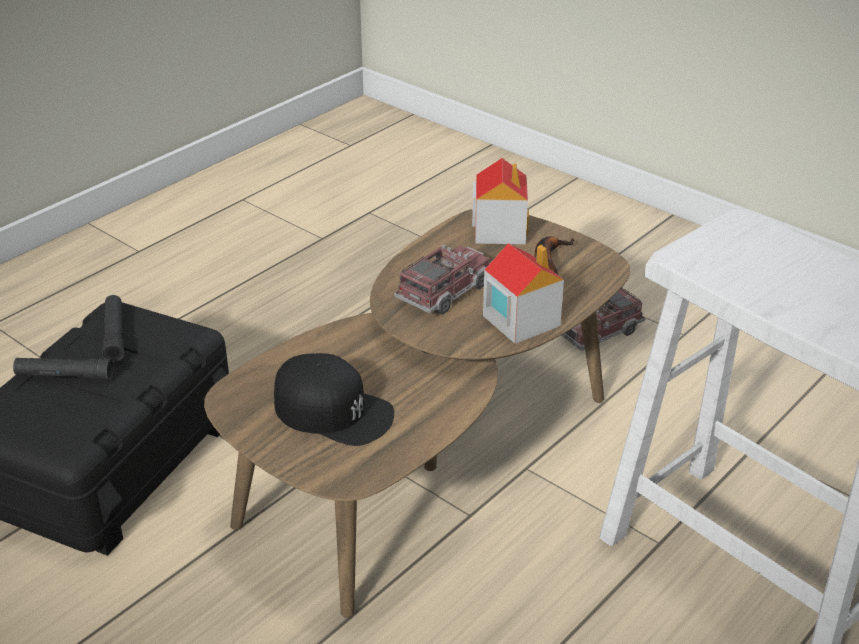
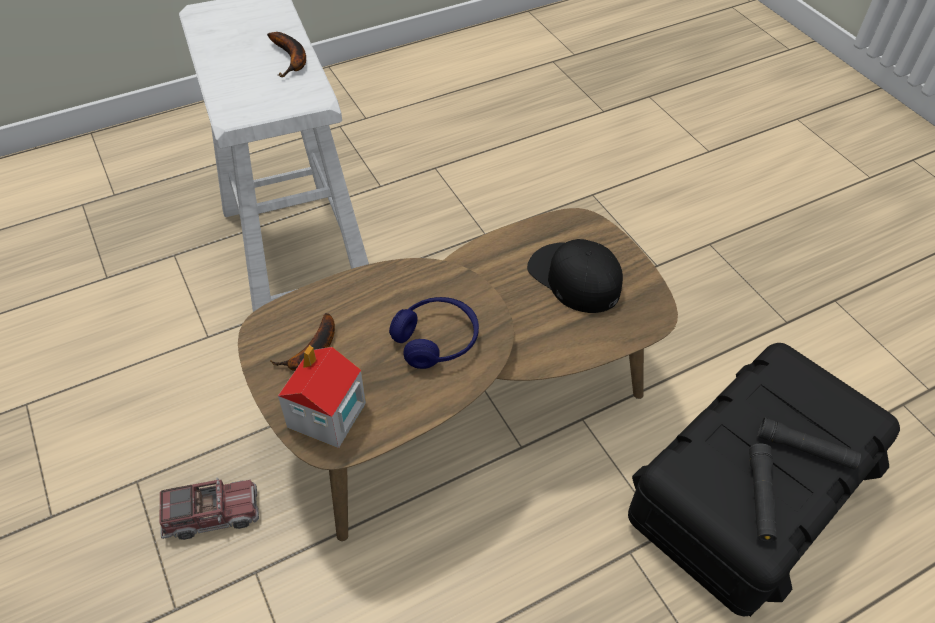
camera: 160 degrees left, 15 degrees up
toy truck [394,245,489,315] -> blue headphones [389,297,479,369]
toy house [483,243,564,344] -> none
none -> banana [267,32,306,77]

